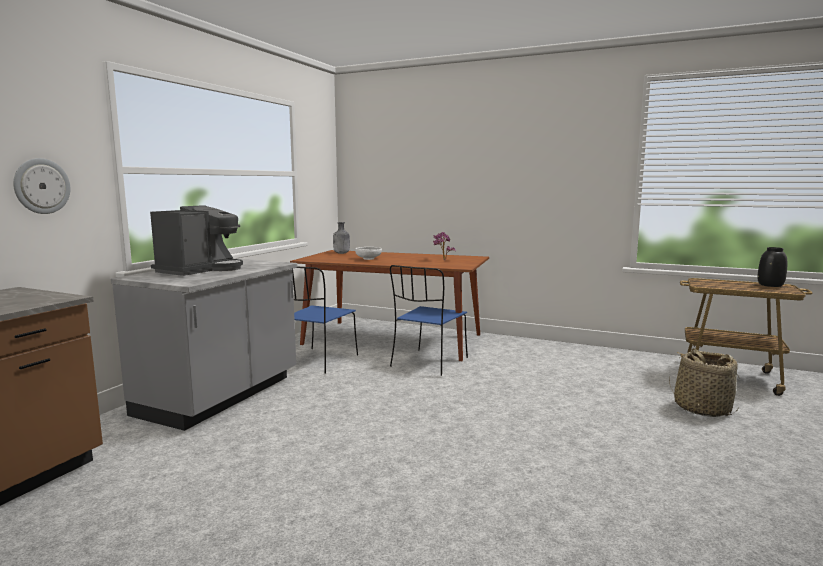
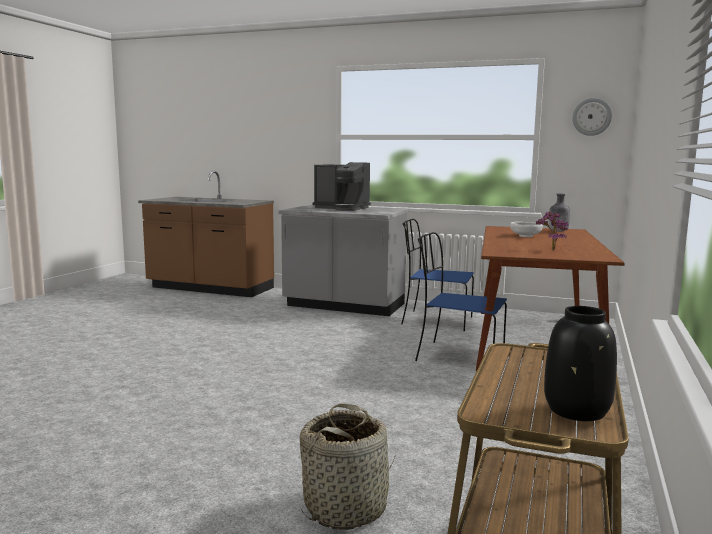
camera: 85 degrees right, 0 degrees up
wall clock [13,158,70,214] -> wall clock moved to [572,98,612,136]

